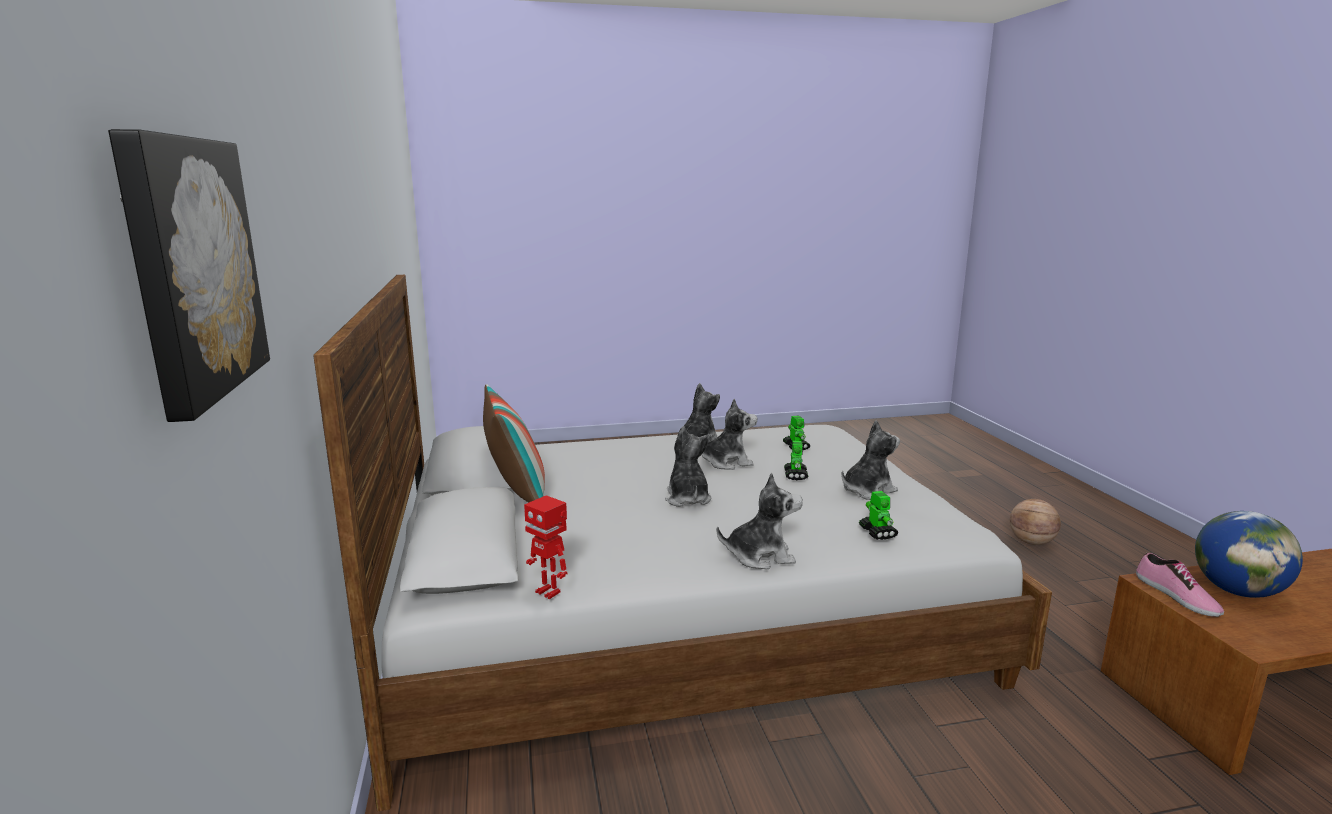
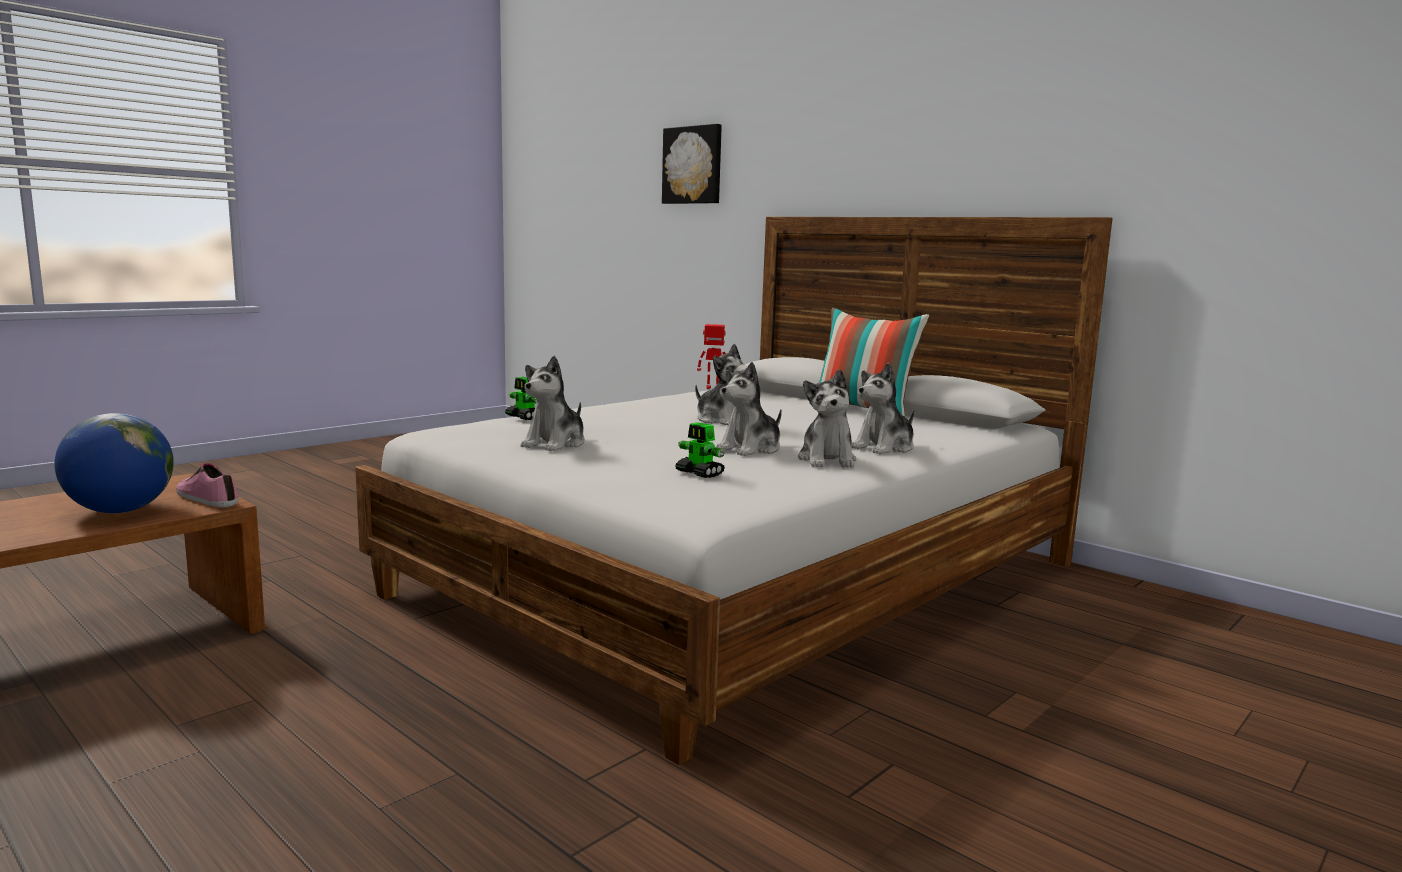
camera: 145 degrees right, 5 degrees down
plush toy [716,473,803,570] -> plush toy moved to [851,363,914,454]
toy robot [784,441,808,480] -> none
basketball [1010,499,1061,545] -> none

